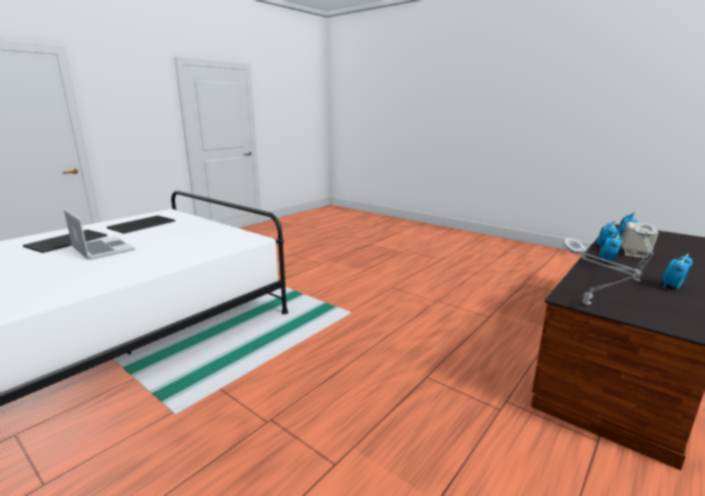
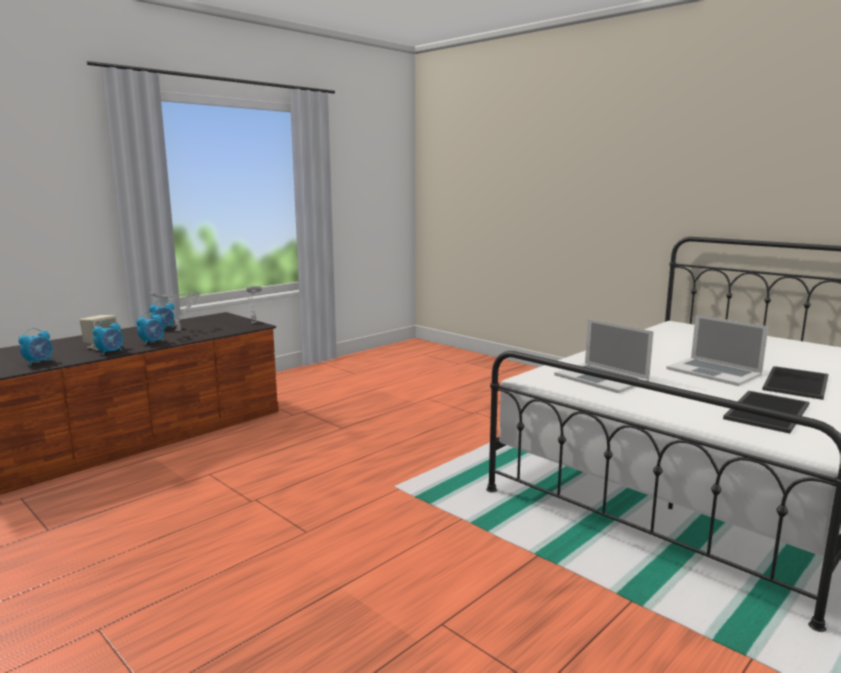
camera: 175 degrees left, 5 degrees down
none -> laptop [554,319,654,393]

